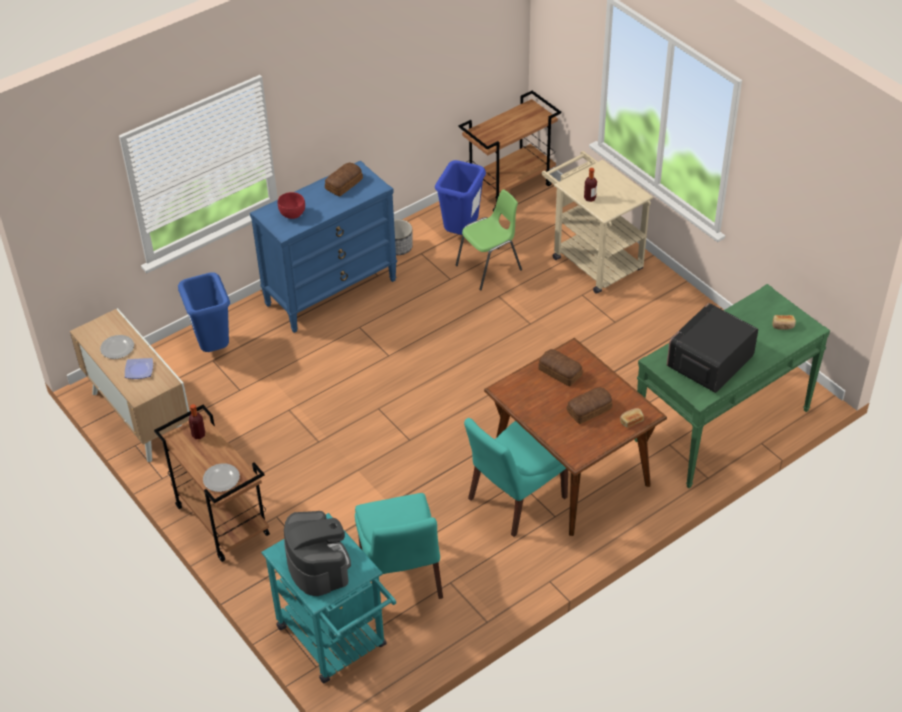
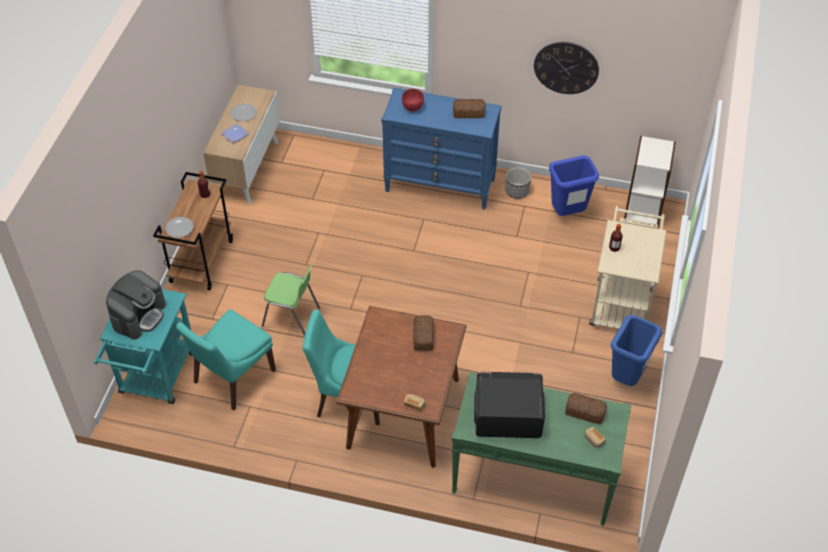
camera: 50 degrees right, 5 degrees up
blue trash can [178,272,230,352] -> blue trash can moved to [610,315,662,386]
green chair [456,190,522,290] -> green chair moved to [262,266,320,336]
brown cart [459,91,561,212] -> bookcase [624,136,676,228]
bread [567,387,613,424] -> bread moved to [565,393,607,424]
none -> wall clock [534,42,599,94]

